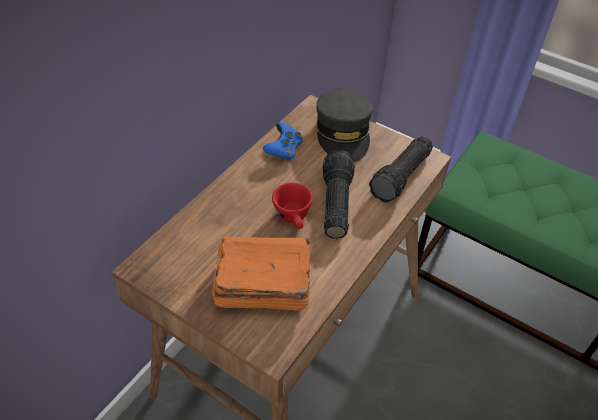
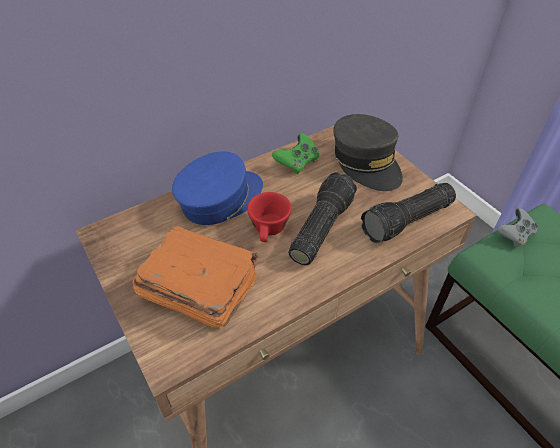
camera: 25 degrees right, 0 degrees up
blue game controller [263,122,303,161] -> green game controller [272,133,319,174]
grey cap [316,88,372,162] -> grey cap turned 45 degrees counterclockwise [333,114,403,191]
none -> blue cap [172,151,263,225]
none -> grey game controller [497,208,538,247]

